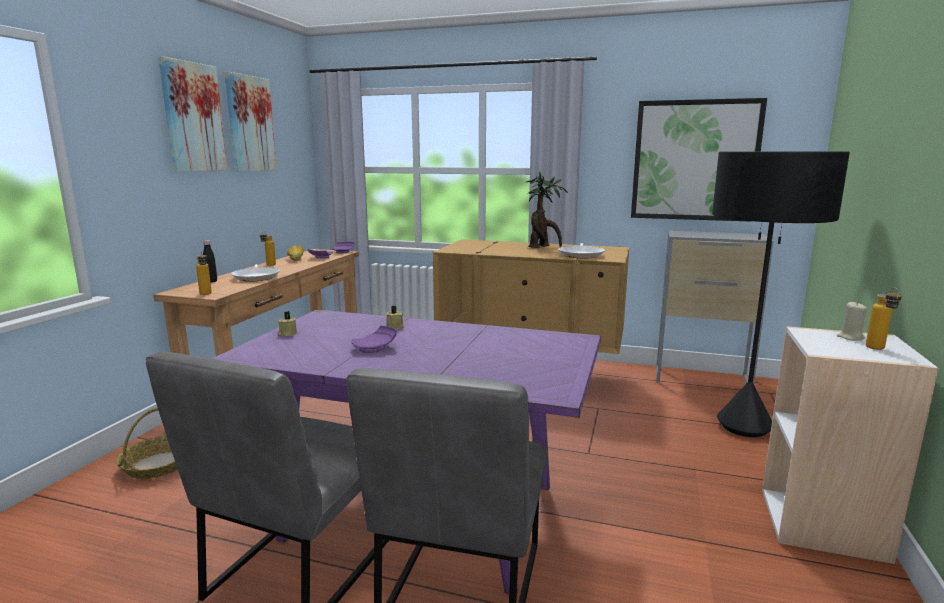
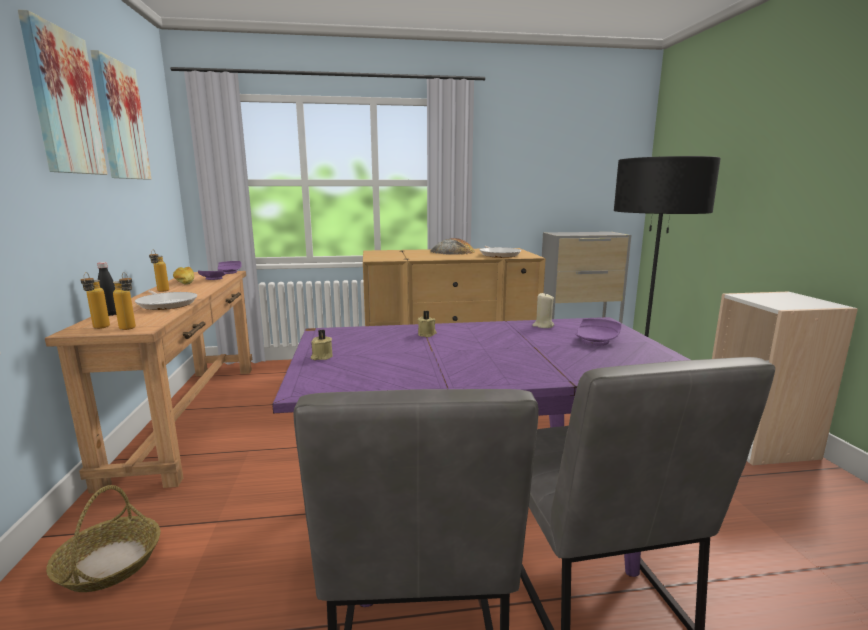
camera: 25 degrees left, 0 degrees up
purple plate [351,325,397,353] -> purple plate moved to [576,318,621,346]
potted plant [525,171,568,248] -> bread [431,238,475,255]
picture [631,98,767,222] -> none
beige candle [837,302,868,341] -> beige candle moved to [533,292,554,328]
bottle [865,287,902,350] -> bottle moved to [81,272,110,329]

